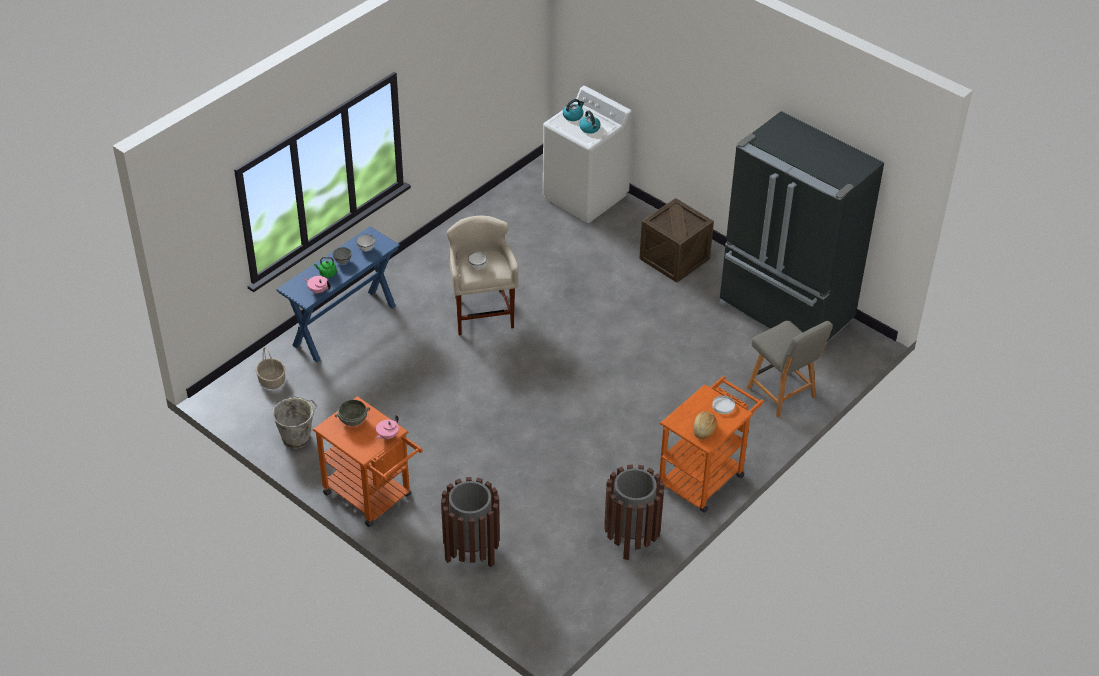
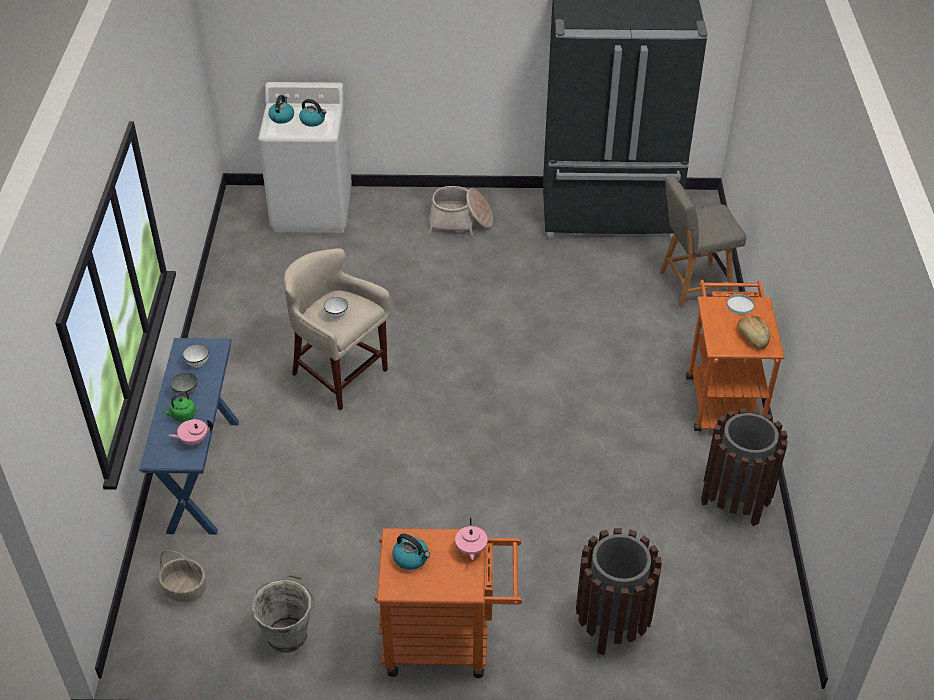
camera: 40 degrees left, 0 degrees up
grey bowl [335,400,370,426] -> kettle [392,534,430,570]
crate [639,198,714,283] -> basket [428,186,493,235]
grey chair [747,321,833,418] -> grey chair turned 150 degrees clockwise [660,175,746,308]

